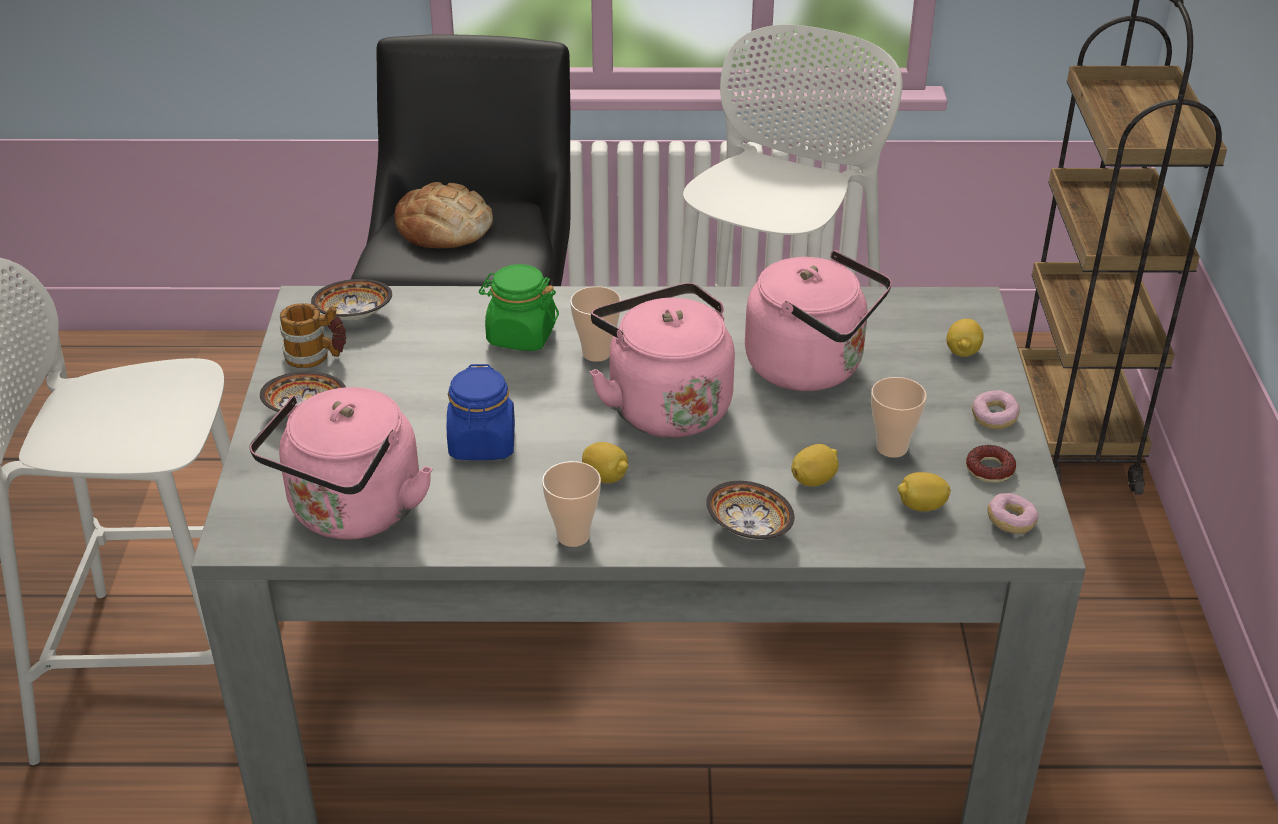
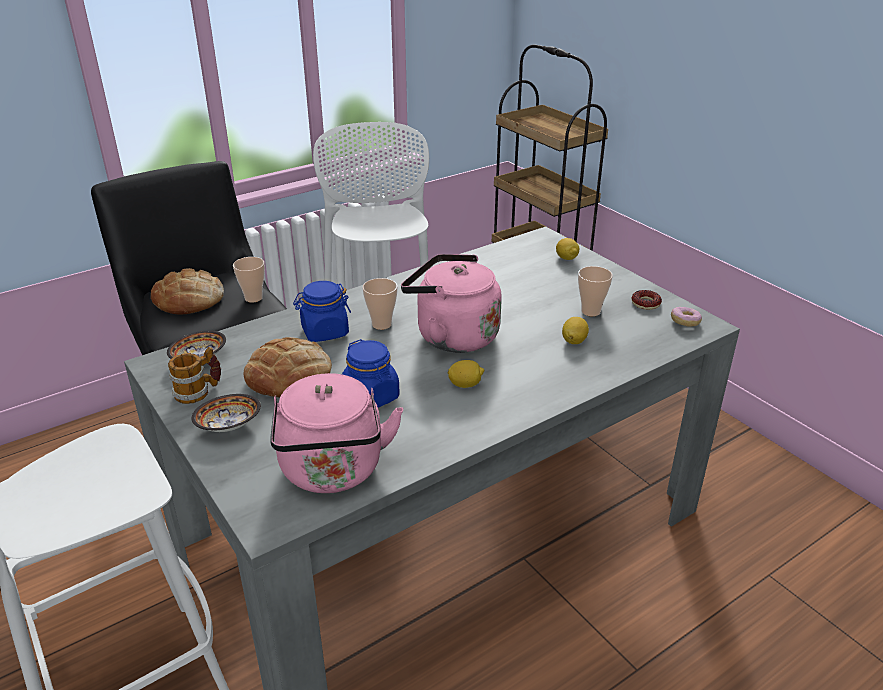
camera: 35 degrees left, 5 degrees down
green jar [479,264,559,351] -> blue jar [293,281,351,342]
cup [542,461,601,547] -> cup moved to [233,257,265,303]
bowl [706,481,794,540] -> none
pink kettle [745,250,892,391] -> none
lemon [898,472,951,511] -> none
donut [972,390,1020,429] -> none
none -> bread [243,337,332,397]

